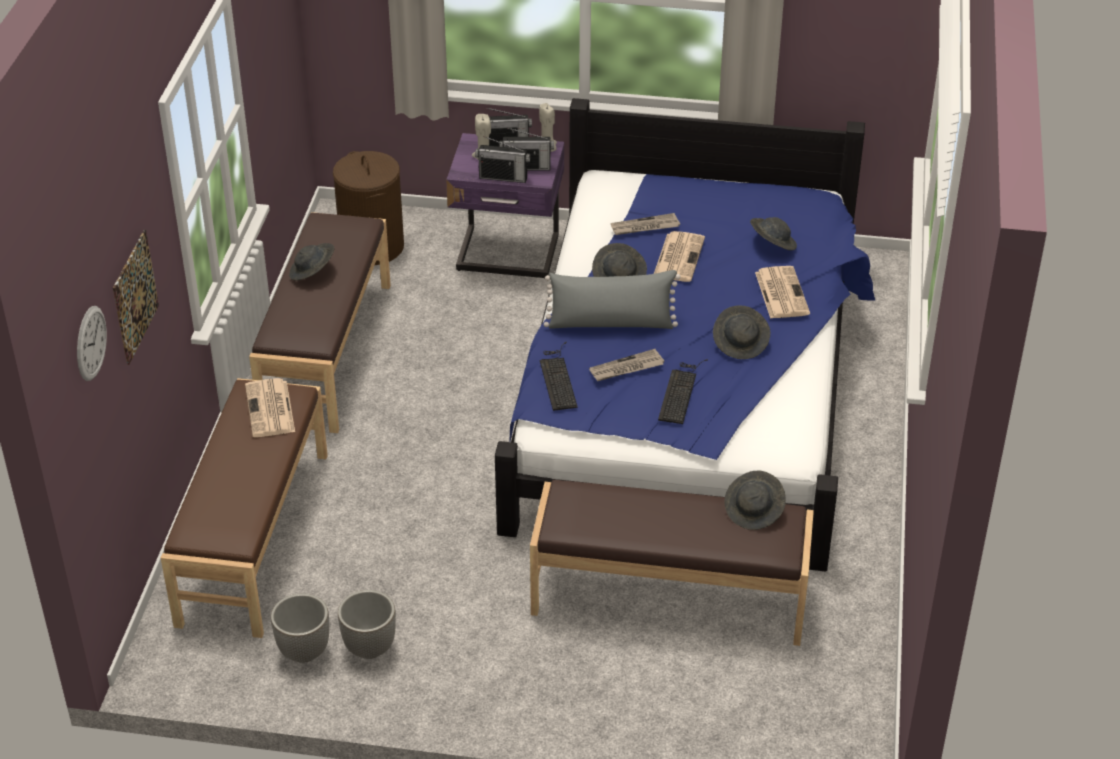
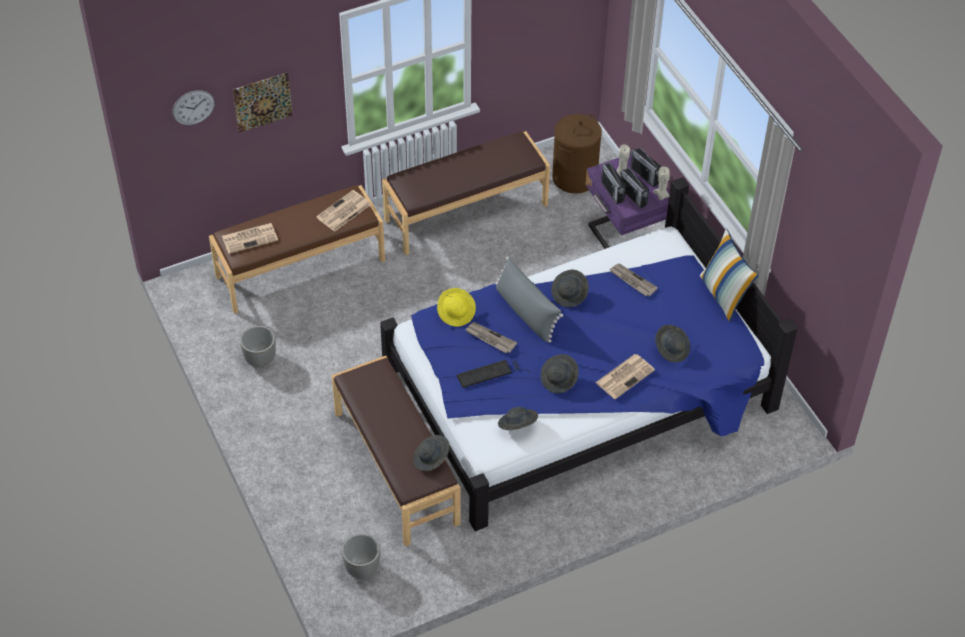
camera: 55 degrees right, 10 degrees up
planter [271,593,329,663] -> planter moved to [342,534,381,579]
grey hat [289,243,334,281] -> grey hat moved to [498,407,538,430]
keyboard [540,342,578,411] -> yellow hat [437,288,476,327]
newspaper [654,231,705,282] -> newspaper moved to [222,223,278,254]
none -> pillow [700,229,759,322]

